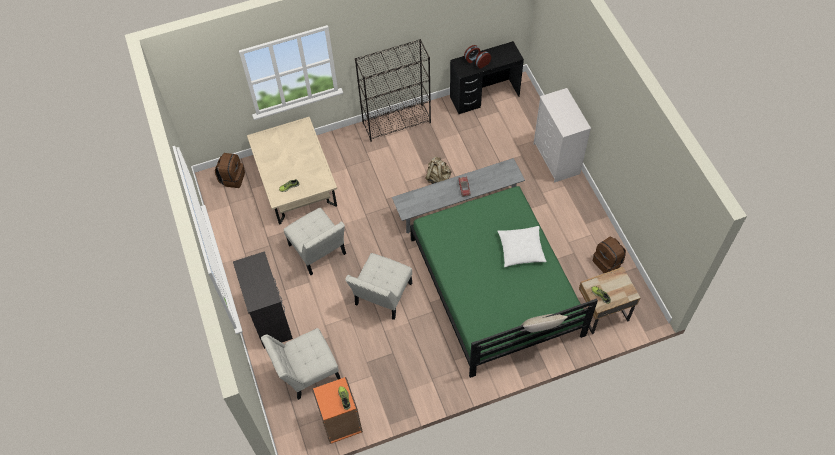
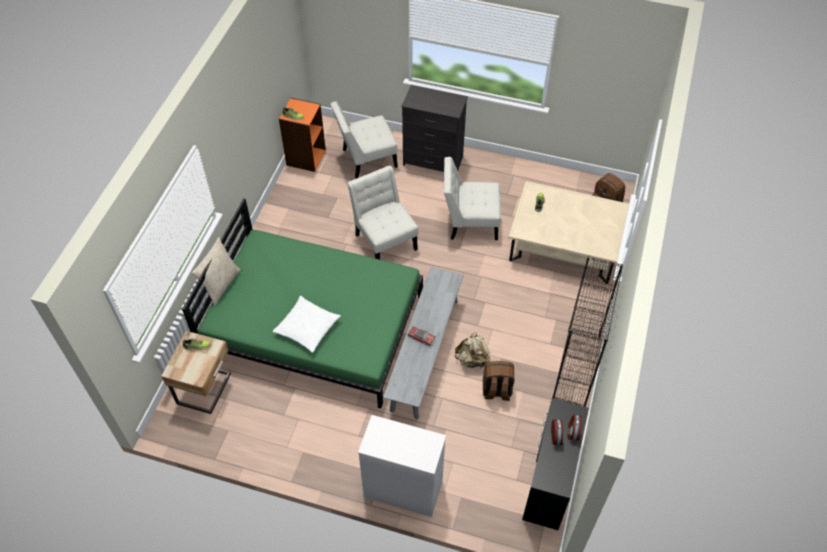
camera: 125 degrees right, 5 degrees down
white chair [261,328,341,400] -> white chair turned 120 degrees counterclockwise [330,101,398,178]
brown backpack [593,237,626,273] -> brown backpack moved to [483,361,514,401]

